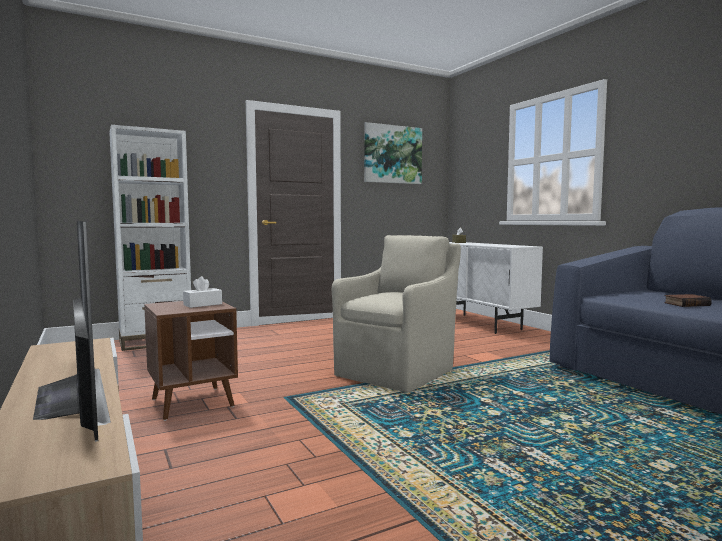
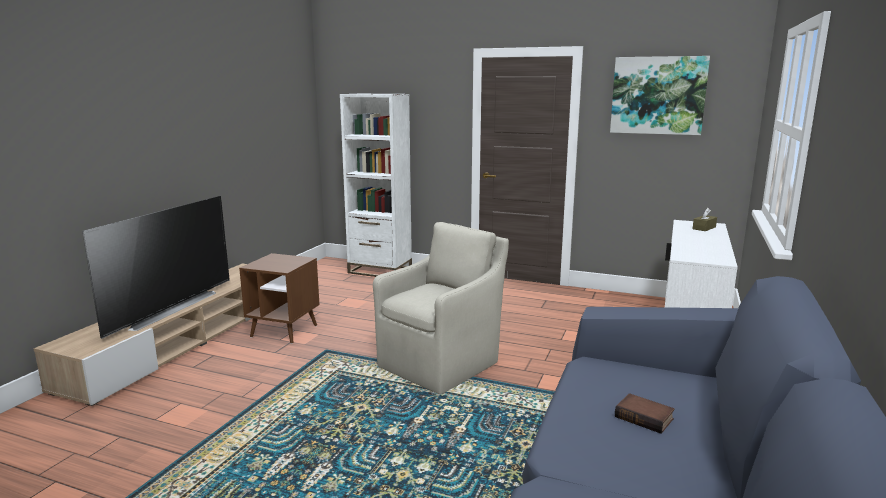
camera: 50 degrees right, 10 degrees up
white tissue box [183,276,222,308] -> none
beige armchair [332,235,461,392] -> beige armchair turned 45 degrees counterclockwise [373,222,509,394]

